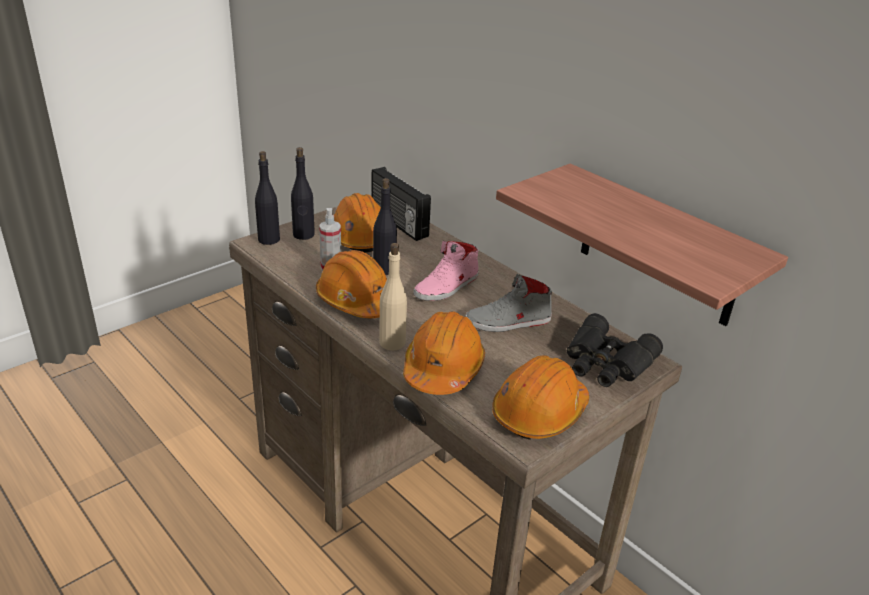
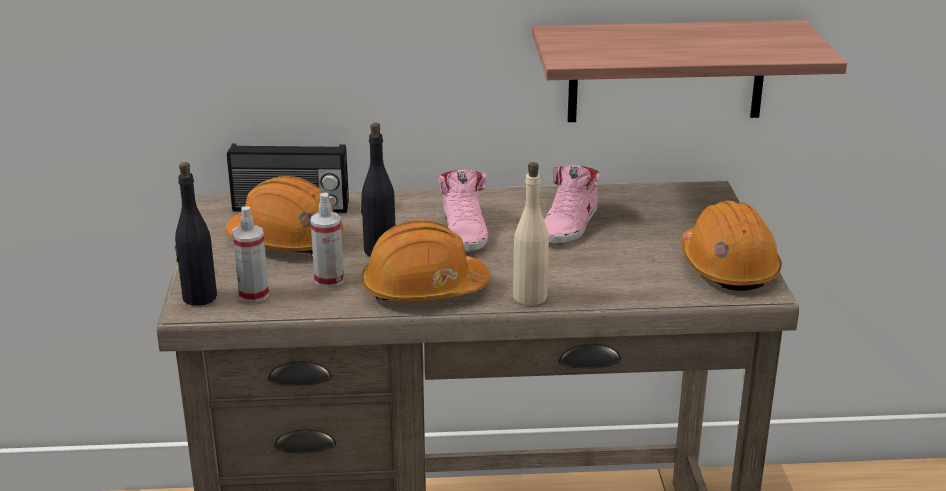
camera: 50 degrees left, 5 degrees down
black bottle [291,147,315,240] -> none
orange hard hat [403,311,485,395] -> none
grey shoe [465,274,552,332] -> pink shoe [544,165,600,244]
black binoculars [567,313,663,387] -> none
none -> spray bottle [232,206,269,303]

